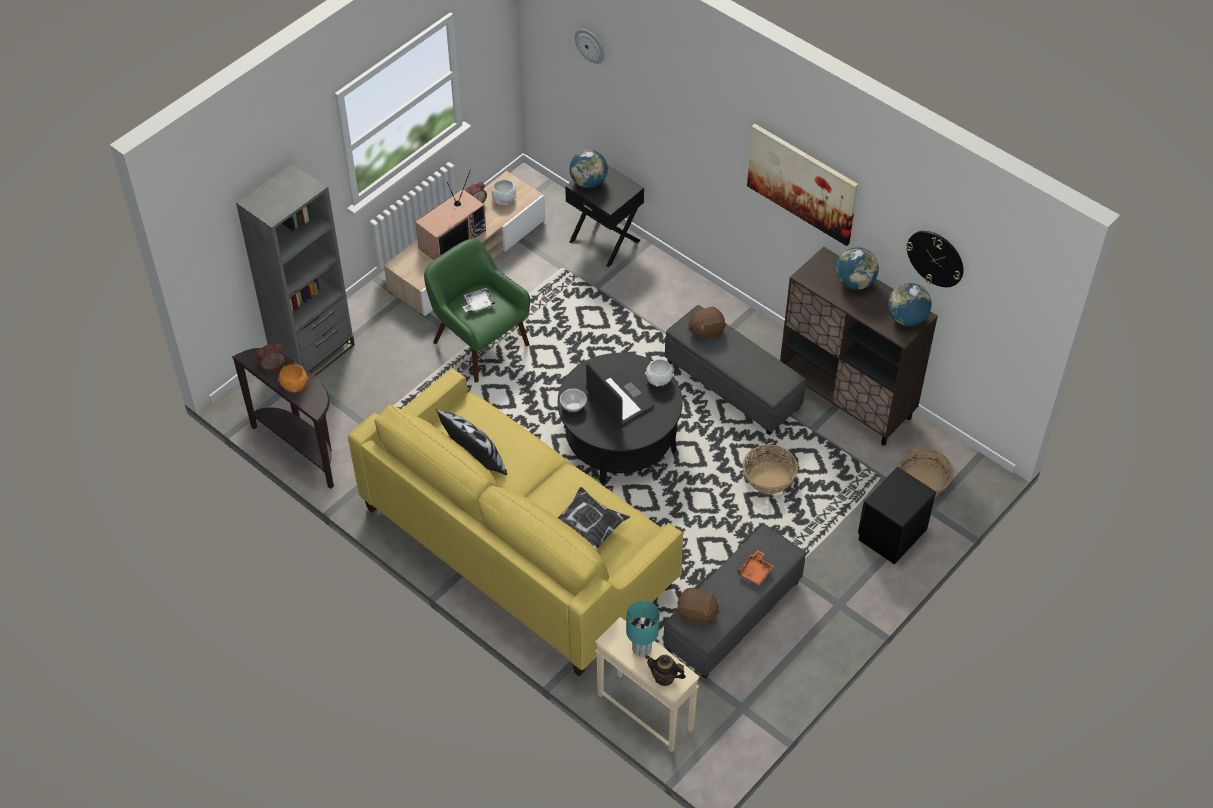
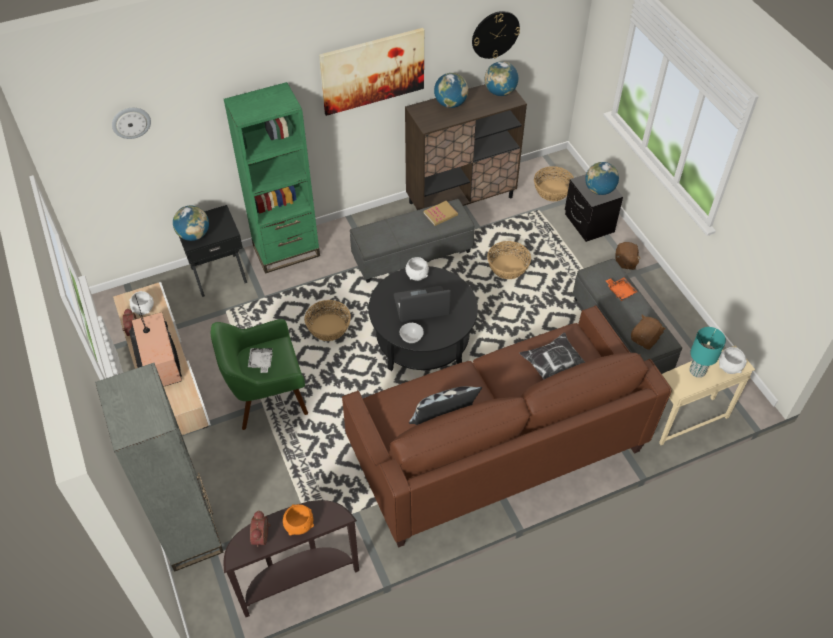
camera: 65 degrees left, 0 degrees up
yellow sofa [348,368,683,676] -> brown sofa [342,305,671,548]
teapot [645,655,686,686] -> white bowl [719,347,747,374]
brown plush toy [687,307,725,341] -> brown plush toy moved to [615,242,641,270]
none -> green bookcase [224,82,320,274]
none -> basket [305,300,351,341]
none -> book [424,201,458,226]
none -> globe [585,162,619,195]

